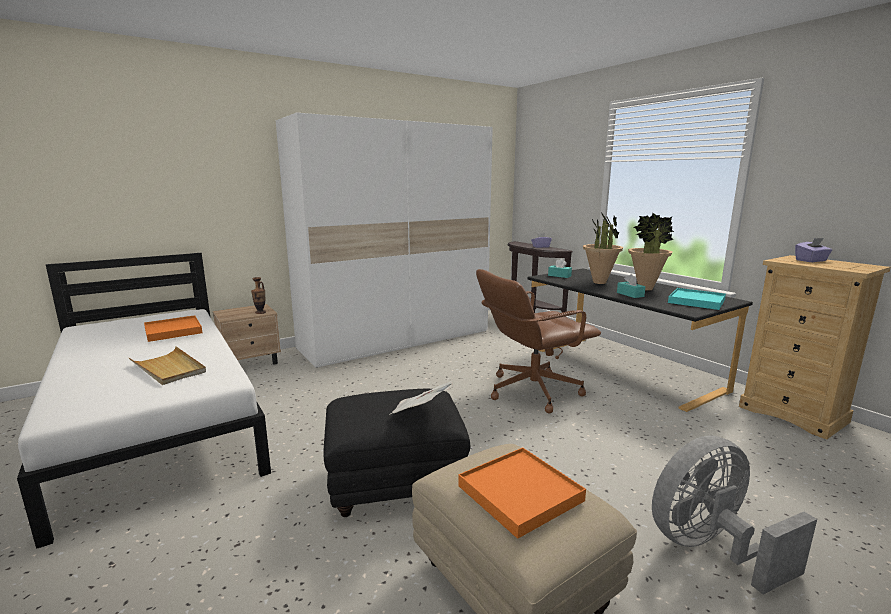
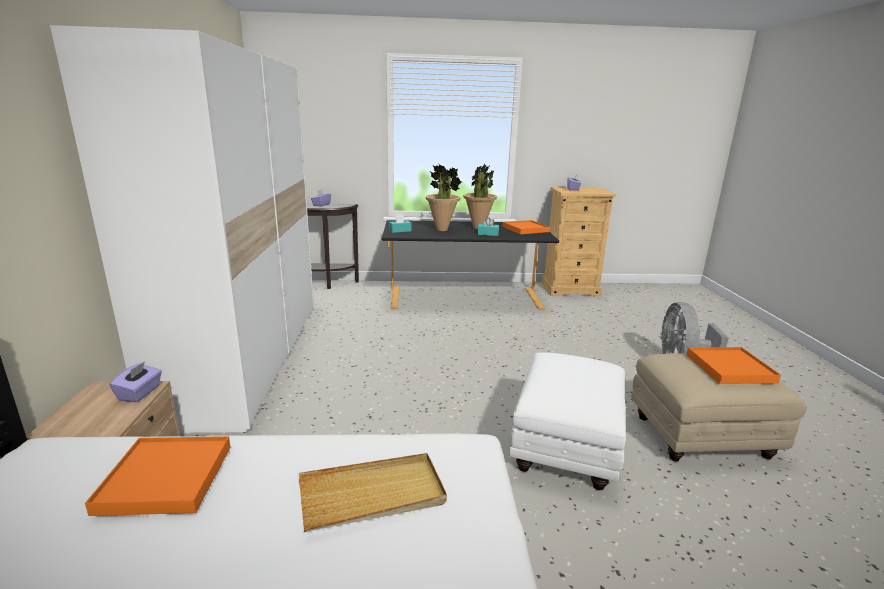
camera: 60 degrees left, 5 degrees up
vase [251,277,266,314] -> purple tissue box [110,362,162,402]
black ottoman [323,389,471,517] -> white ottoman [509,352,626,490]
newspaper [389,381,453,415] -> none
brown office chair [476,269,601,413] -> none
turquoise tray [668,288,726,310] -> orange tray [503,220,550,234]

